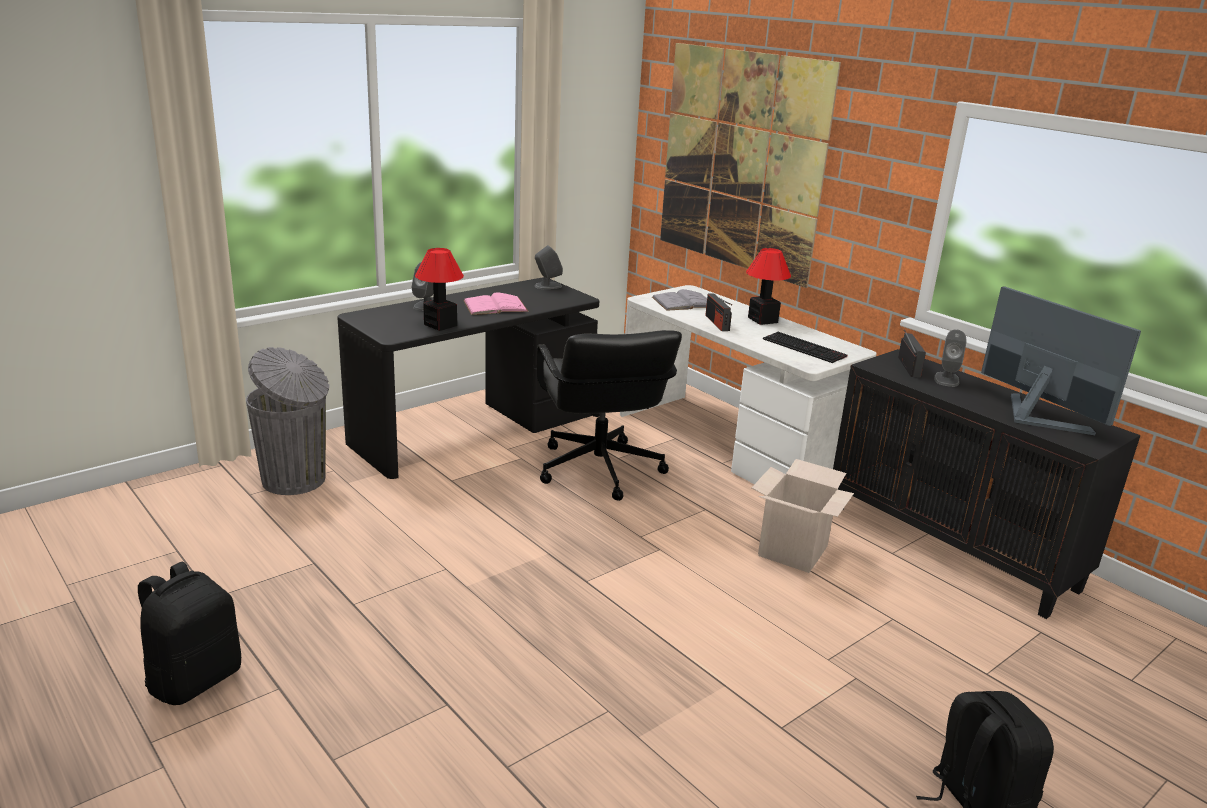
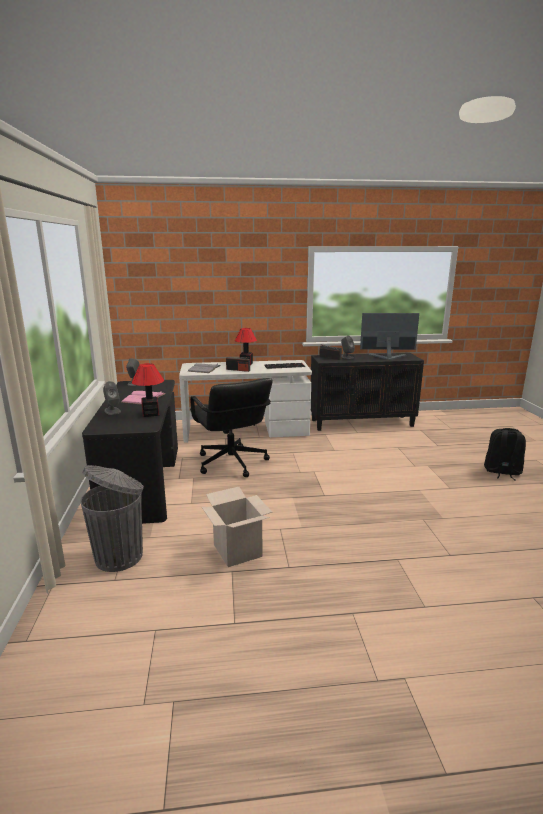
camera: 55 degrees left, 5 degrees down
black backpack [138,561,241,705] -> none
black office chair [537,330,682,501] -> black office chair turned 45 degrees clockwise [190,378,273,477]
picture [660,43,841,288] -> none
cardboard box [752,459,854,573] -> cardboard box moved to [202,487,272,567]

